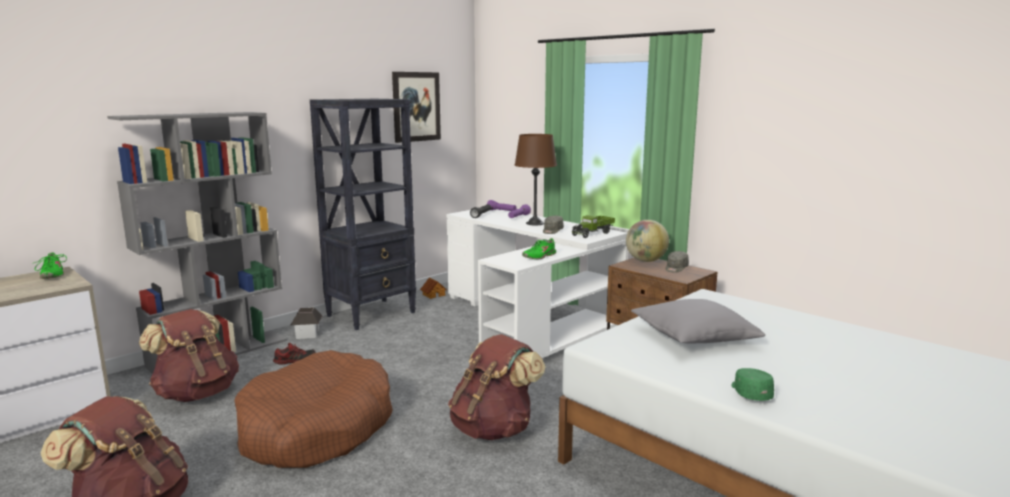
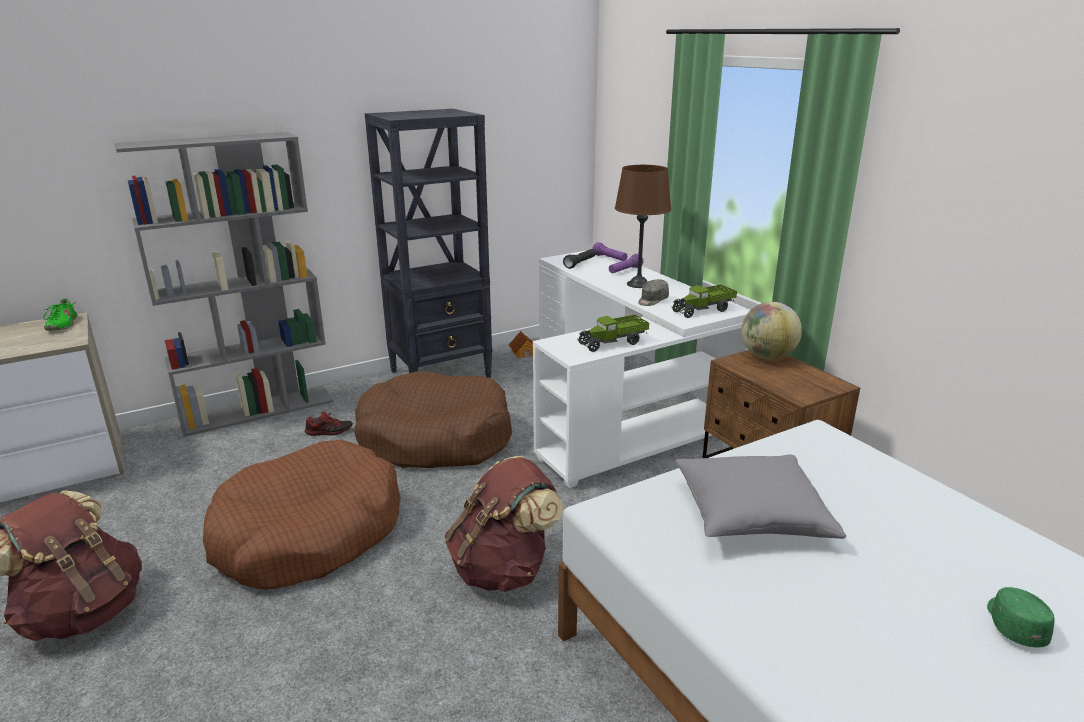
camera: 15 degrees right, 10 degrees up
brown backpack [139,309,239,402] -> none
toy house [291,307,323,339] -> none
picture [392,72,441,143] -> none
green shoe [522,238,556,259] -> toy truck [578,315,649,352]
grey cap [666,251,689,273] -> none
green cap [731,368,774,401] -> green cap moved to [987,587,1055,648]
none -> brown dog bed [354,371,512,468]

